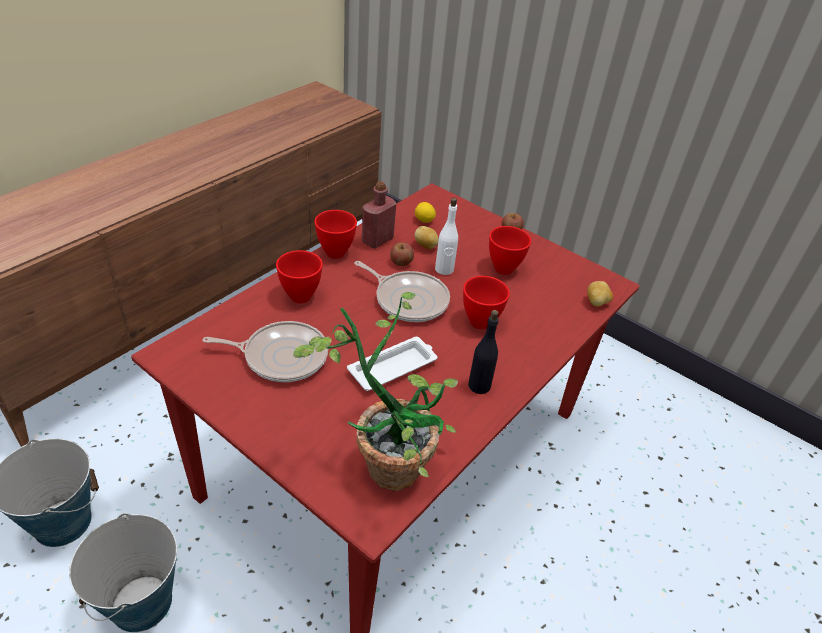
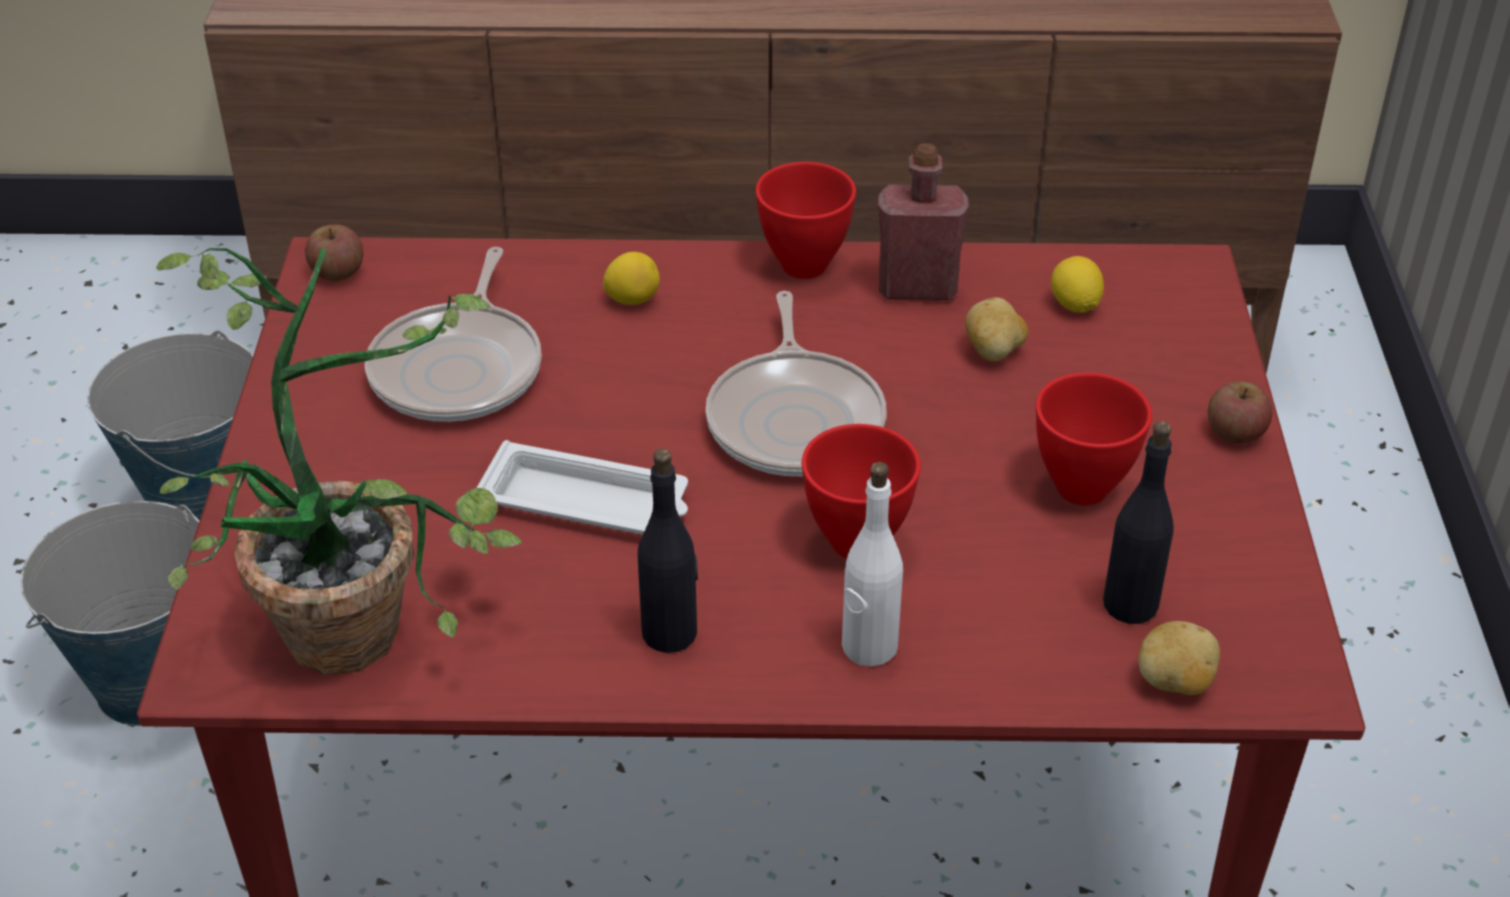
camera: 55 degrees right, 0 degrees up
frying pan [203,321,328,382] -> frying pan turned 45 degrees clockwise [365,247,542,422]
red bowl [276,250,323,303] -> lemon [603,252,660,305]
apple [390,242,414,266] -> apple moved to [305,224,363,281]
white bottle [435,198,458,275] -> white bottle moved to [842,462,903,666]
none -> black bottle [1103,421,1174,624]

